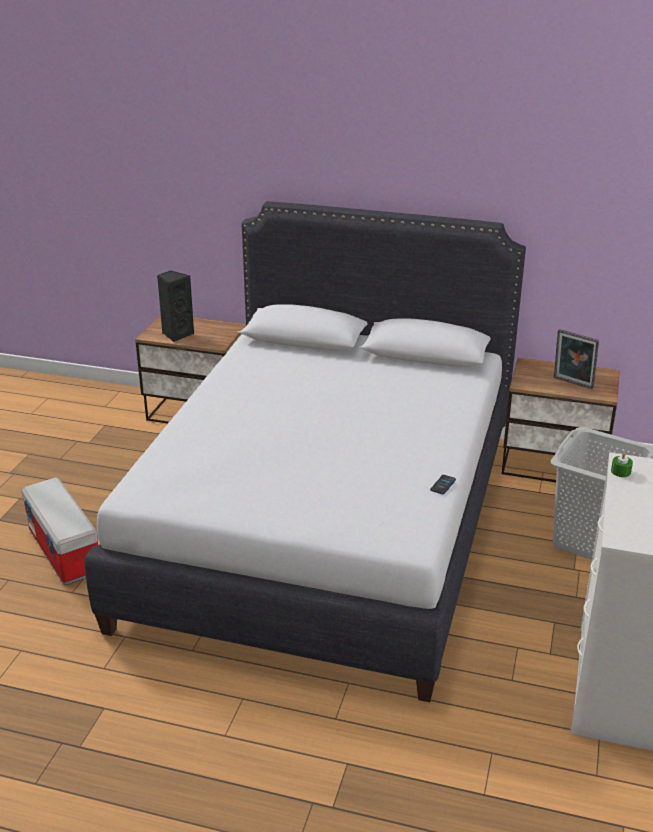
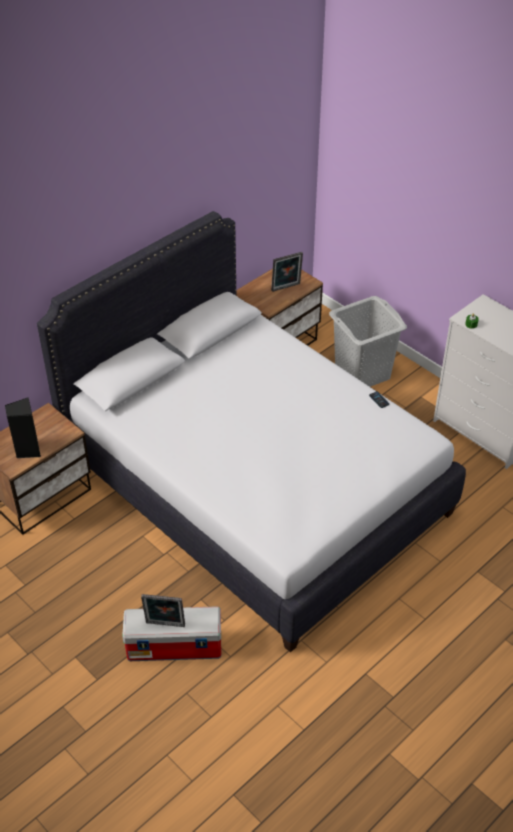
camera: 60 degrees left, 15 degrees up
none -> picture frame [141,594,185,627]

